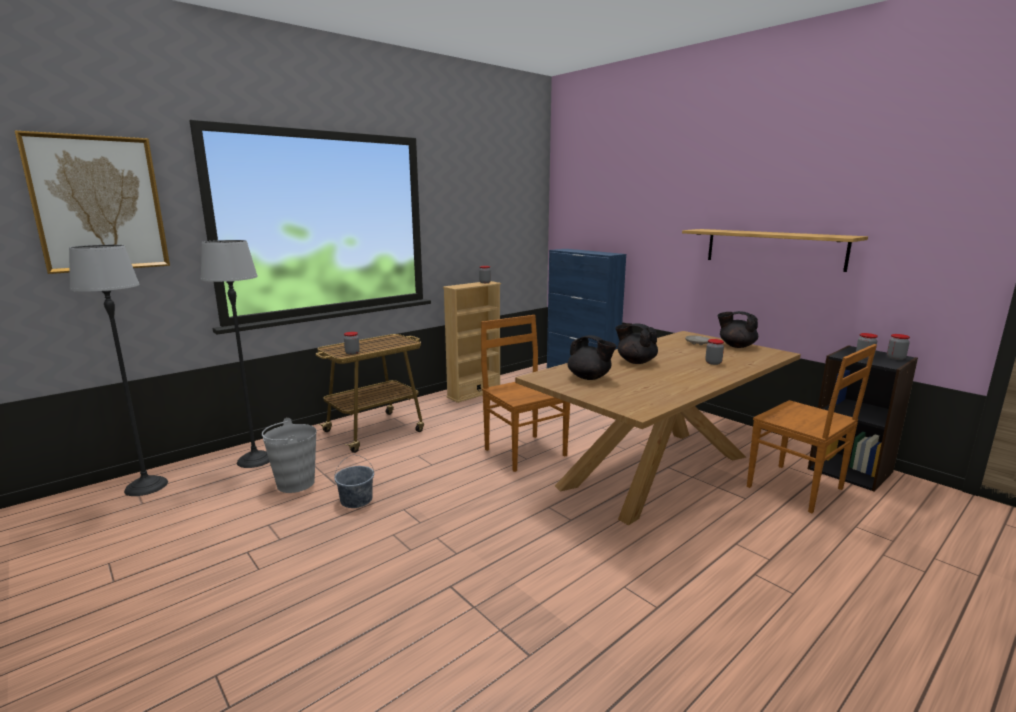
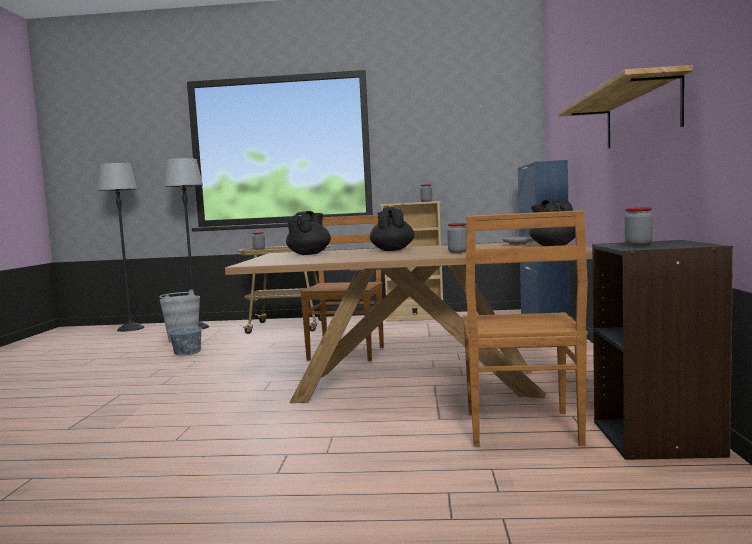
camera: 45 degrees right, 10 degrees down
picture [15,131,170,274] -> none
black teapot [568,335,617,380] -> black teapot turned 150 degrees counterclockwise [286,211,331,255]
jar [887,334,910,360] -> none

